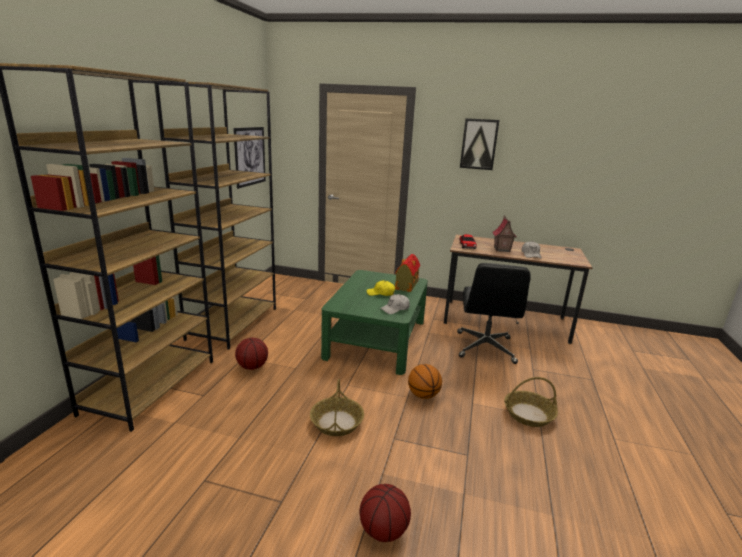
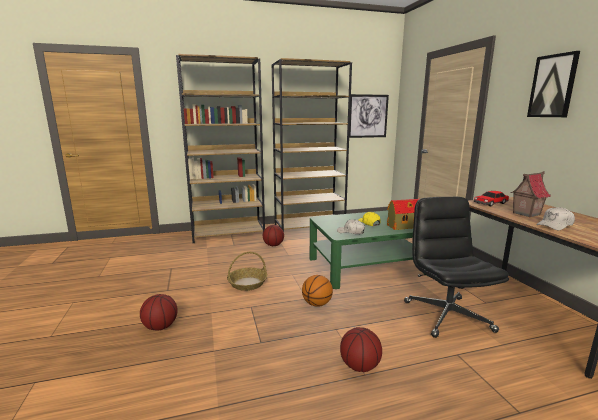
camera: 60 degrees right, 5 degrees down
black office chair [457,263,531,364] -> black office chair turned 105 degrees clockwise [404,197,509,338]
basket [504,377,558,427] -> basketball [340,327,382,372]

